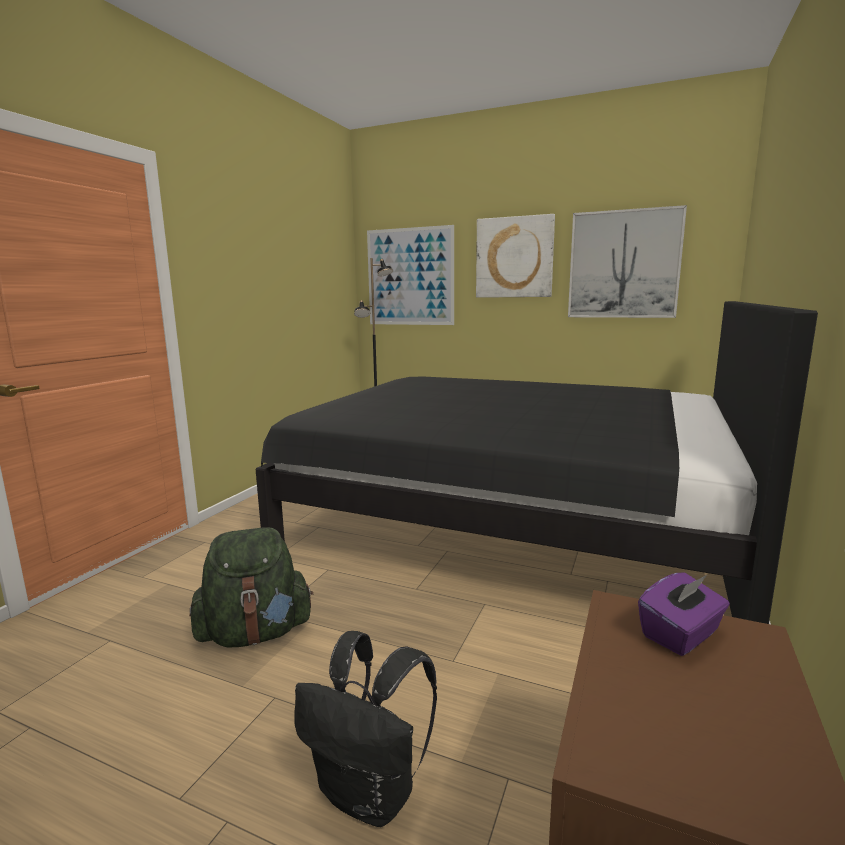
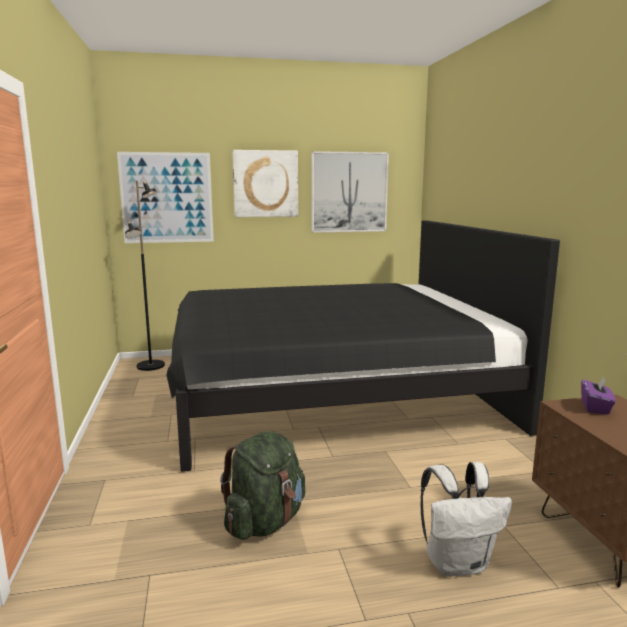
camera: 35 degrees left, 0 degrees up
black backpack [295,631,437,827] -> white backpack [420,462,512,577]

